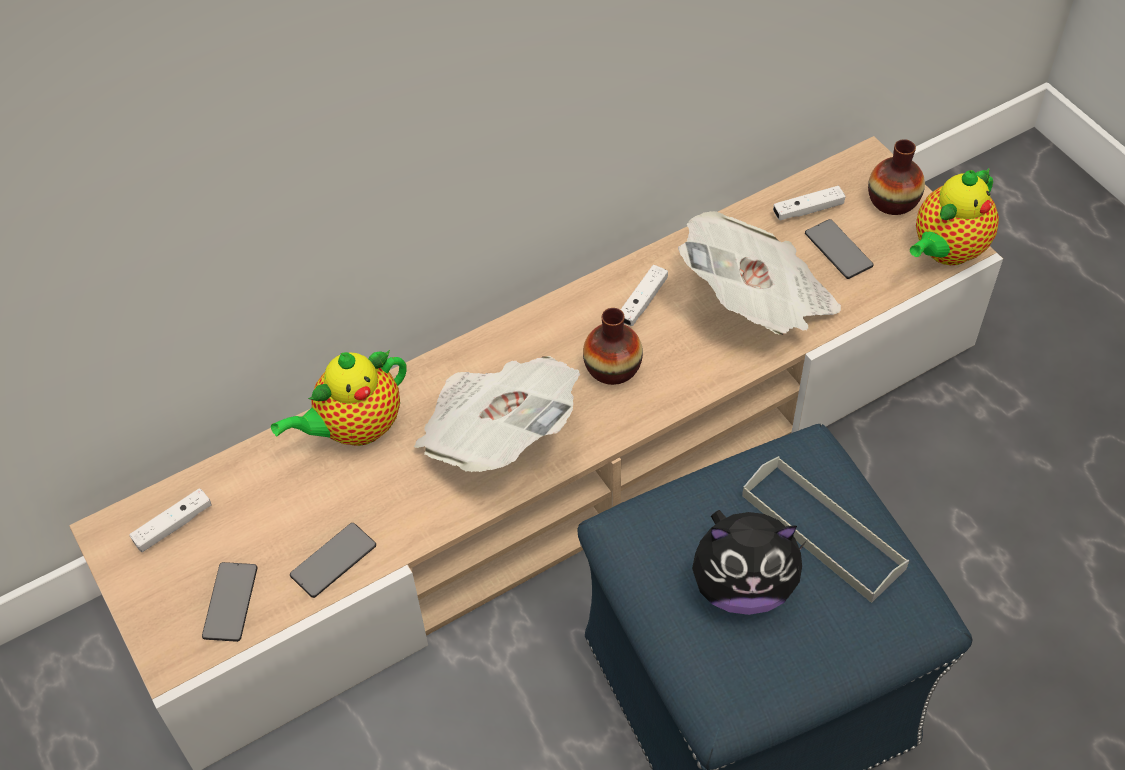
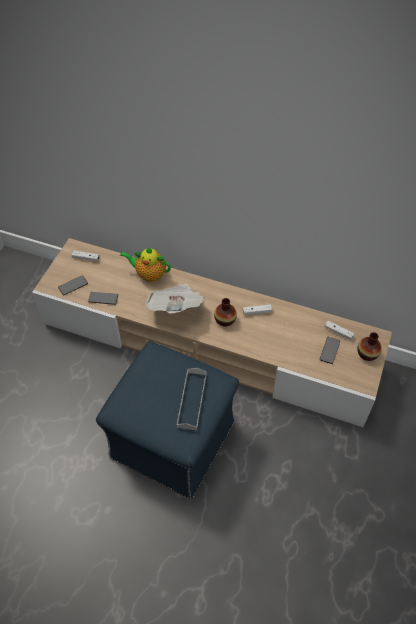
camera: 50 degrees right, 0 degrees up
newspaper [678,211,841,335] -> none
plush toy [692,510,807,615] -> none
teapot [910,169,999,265] -> none

